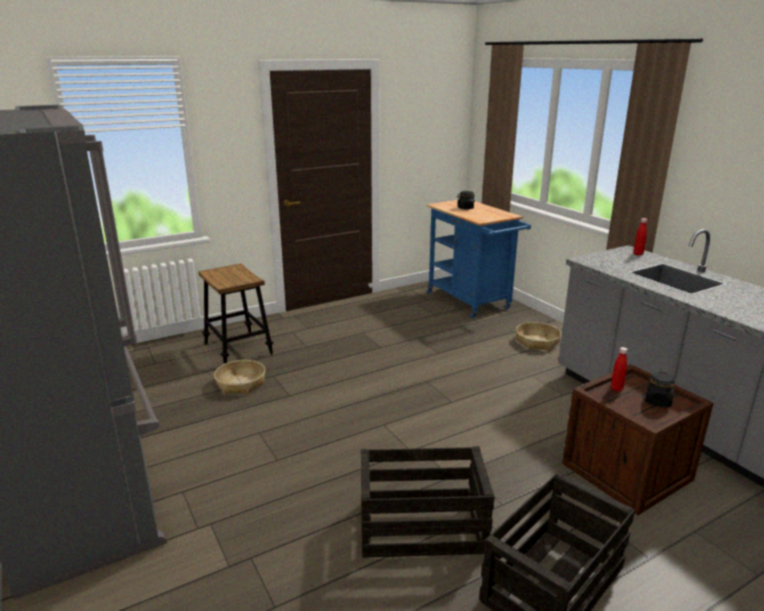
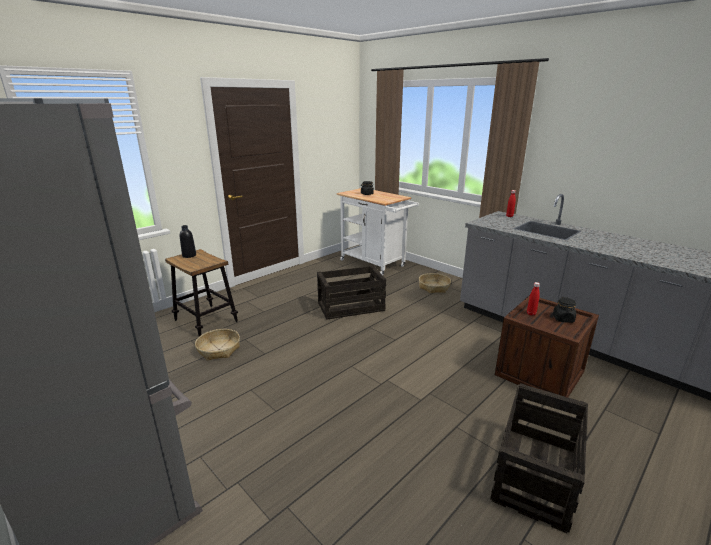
camera: 15 degrees left, 0 degrees up
crate [361,446,495,558] -> crate moved to [317,265,386,320]
blue cart [426,200,531,318] -> white cart [336,188,419,275]
none -> black bottle [179,225,196,258]

